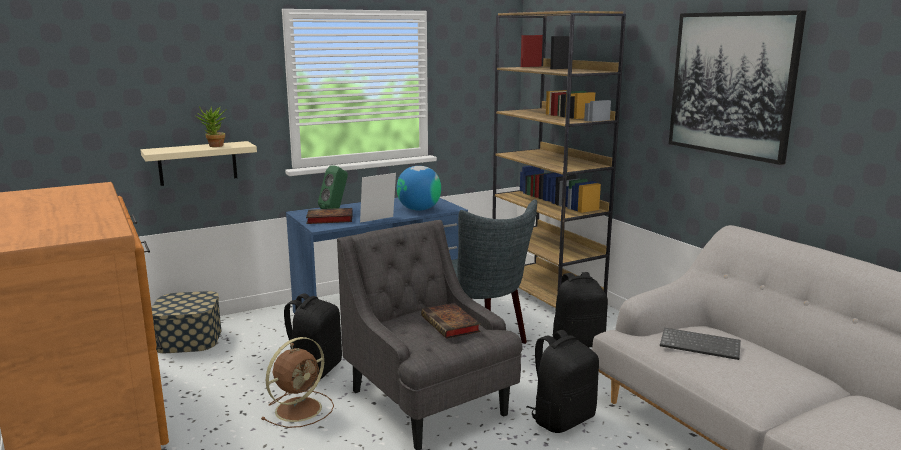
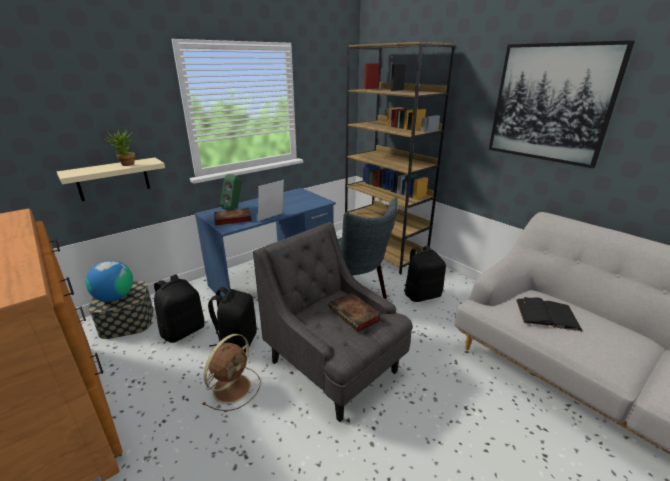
camera: 10 degrees left, 10 degrees up
globe [397,166,441,211] -> globe moved to [86,261,133,302]
black backpack [526,330,599,433] -> black backpack moved to [154,274,205,343]
keyboard [660,328,741,360] -> black book [516,297,583,332]

